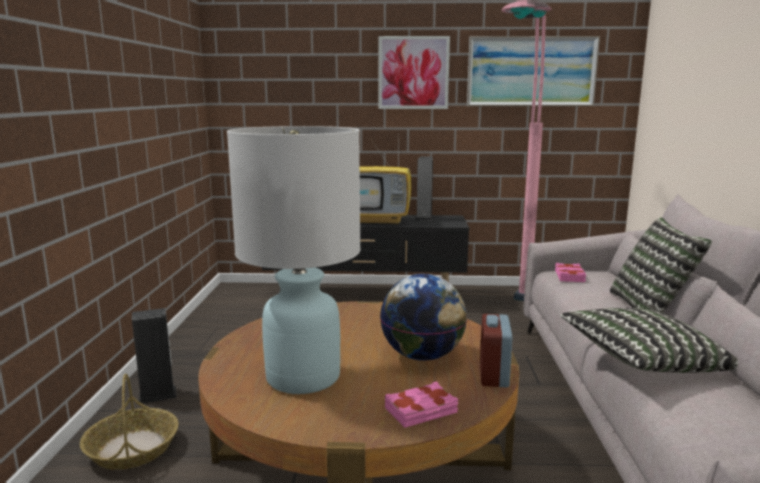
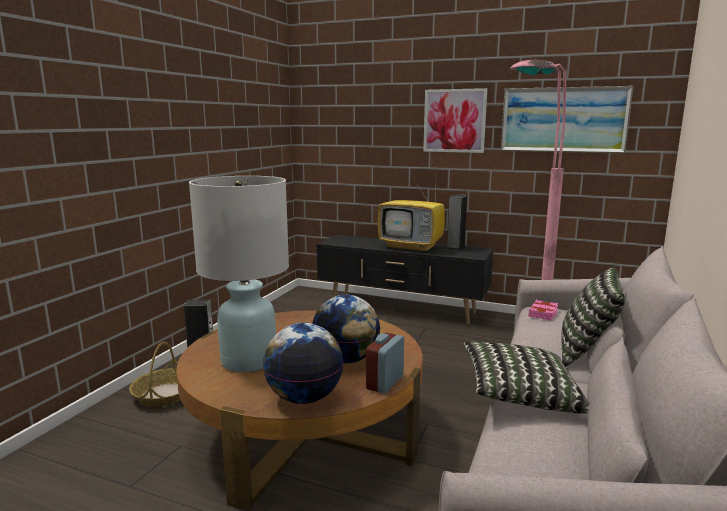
camera: 20 degrees right, 0 degrees up
pink book [385,381,459,428] -> globe [263,323,343,404]

